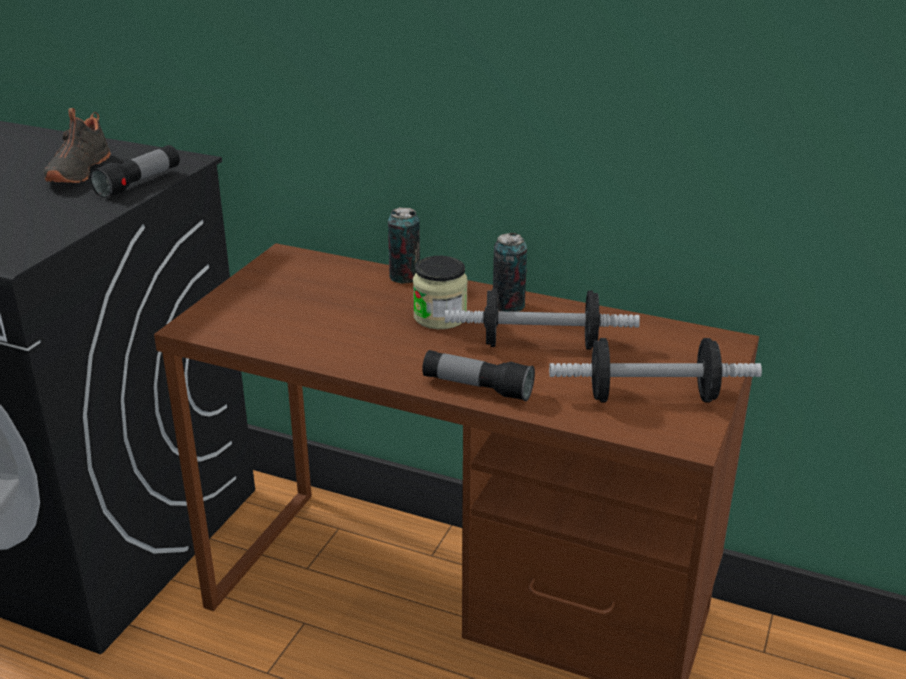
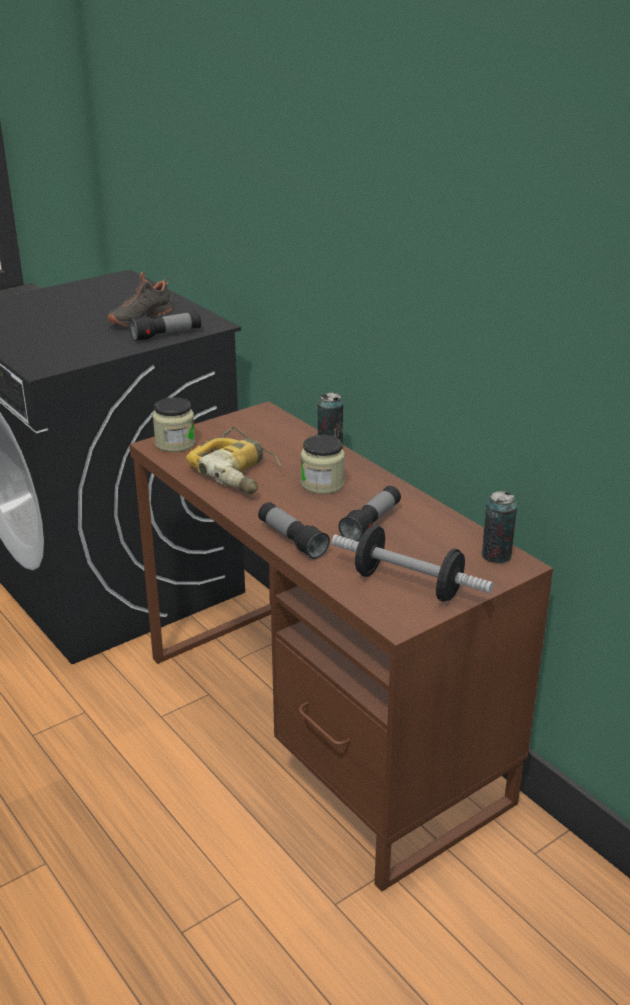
camera: 30 degrees right, 0 degrees up
dumbbell [445,288,640,350] -> flashlight [338,486,401,542]
can [493,233,527,312] -> can moved to [481,491,517,563]
none -> jar [153,397,195,452]
none -> power drill [186,427,282,494]

